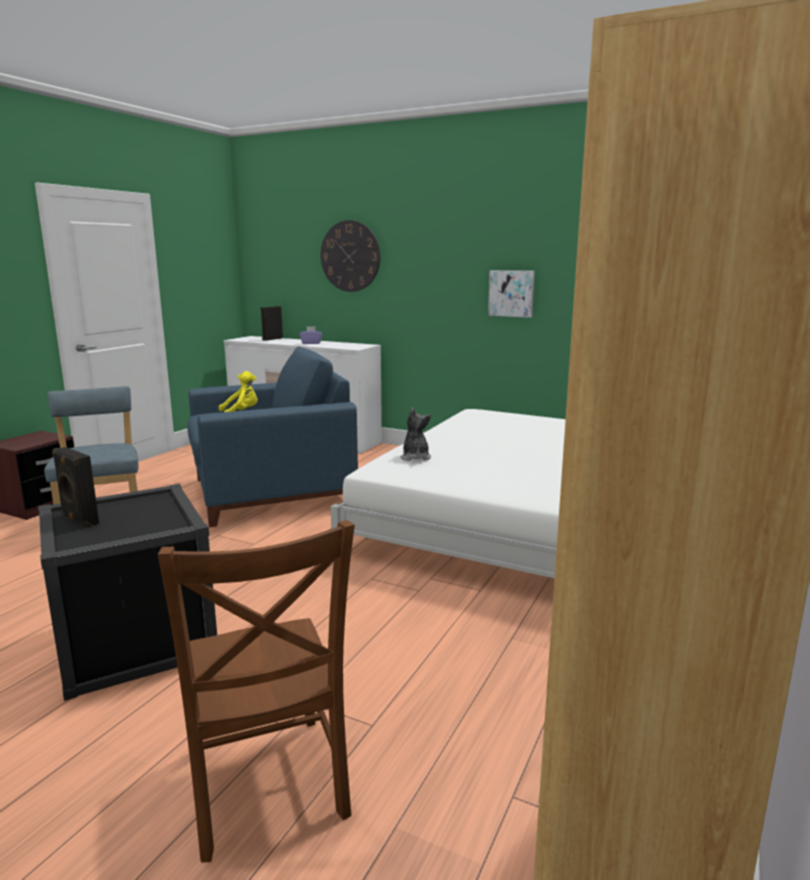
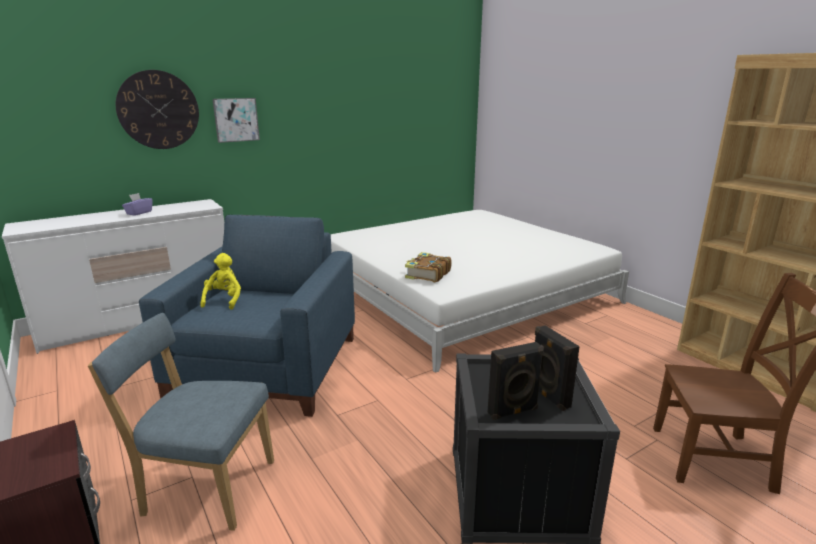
camera: 60 degrees left, 5 degrees up
black speaker [260,306,283,341] -> black speaker moved to [535,325,580,411]
plush toy [400,408,431,461] -> book [405,252,451,282]
picture [488,270,535,318] -> picture moved to [212,98,260,143]

